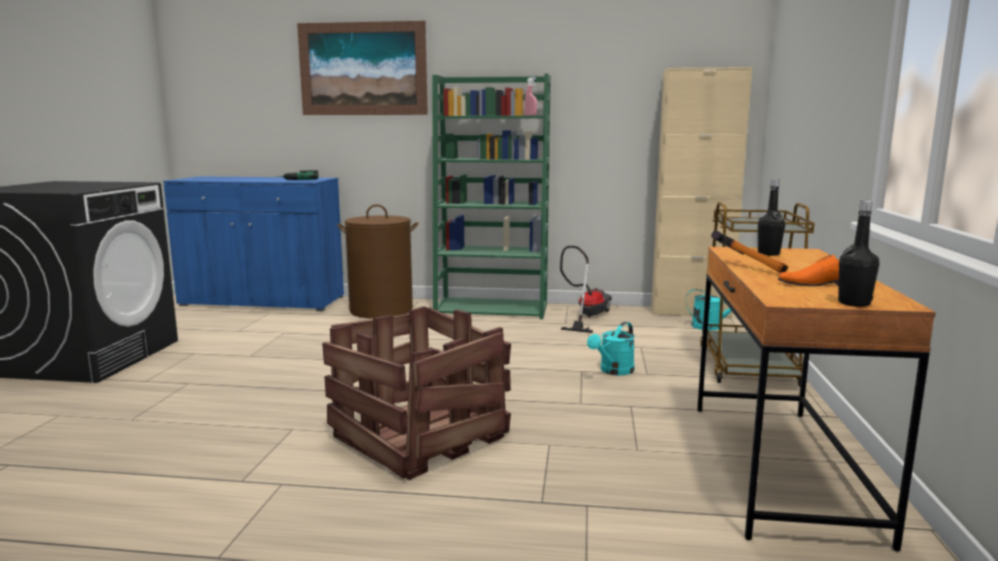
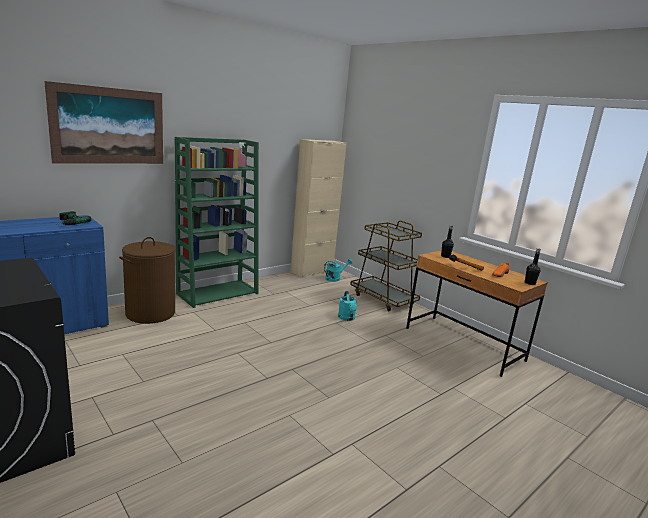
camera: 50 degrees left, 5 degrees up
crate [322,306,511,480] -> none
vacuum cleaner [560,246,612,333] -> none

